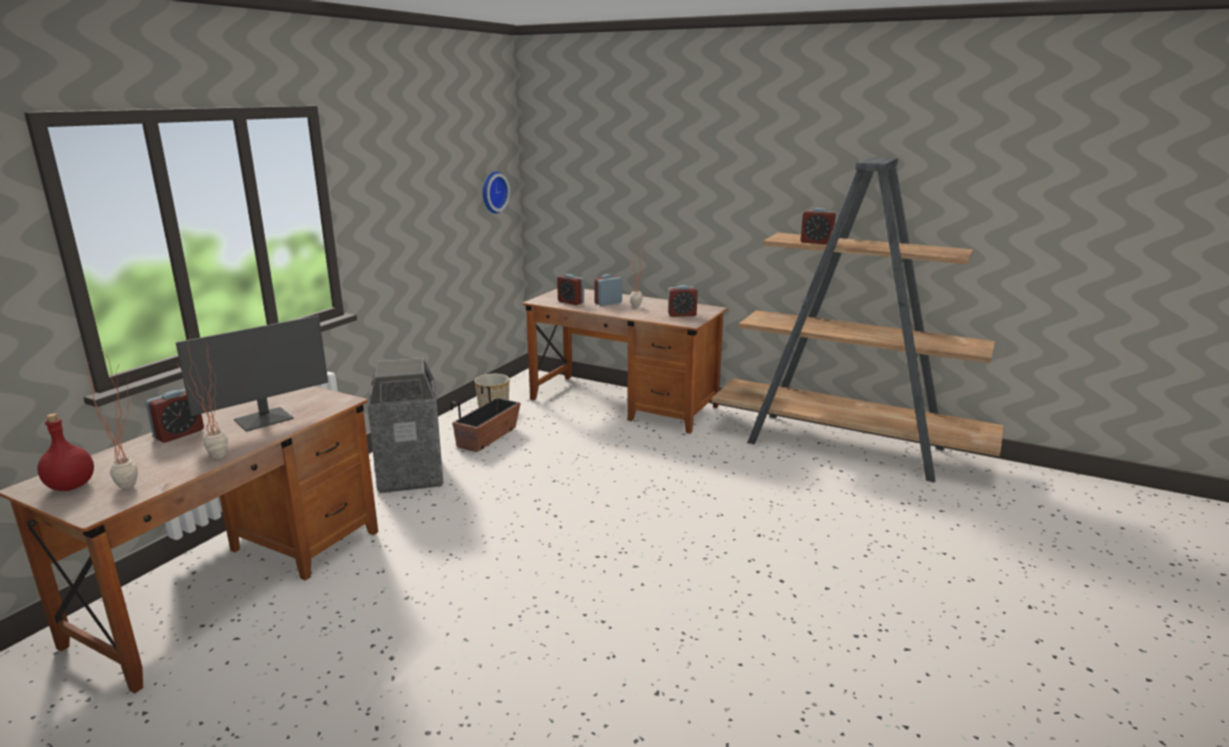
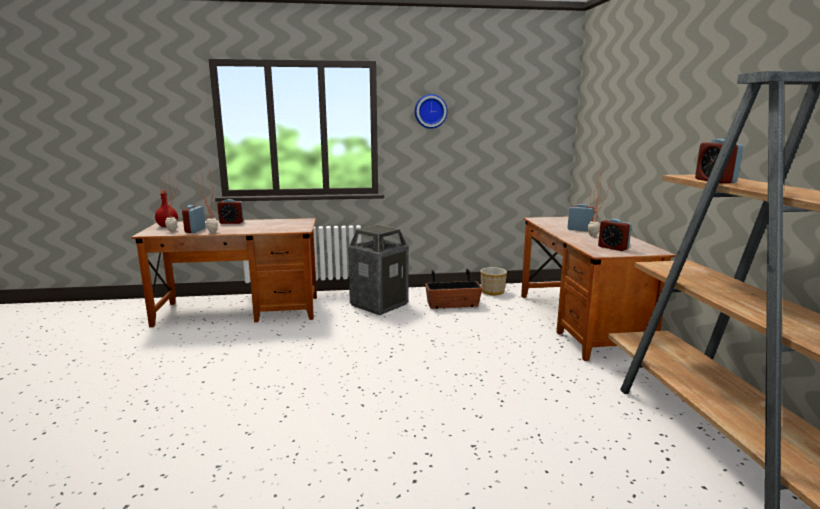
camera: 55 degrees right, 5 degrees down
monitor [176,316,328,432] -> none
wall clock [482,171,510,214] -> wall clock moved to [415,94,447,129]
alarm clock [557,274,584,305] -> alarm clock moved to [182,205,205,233]

